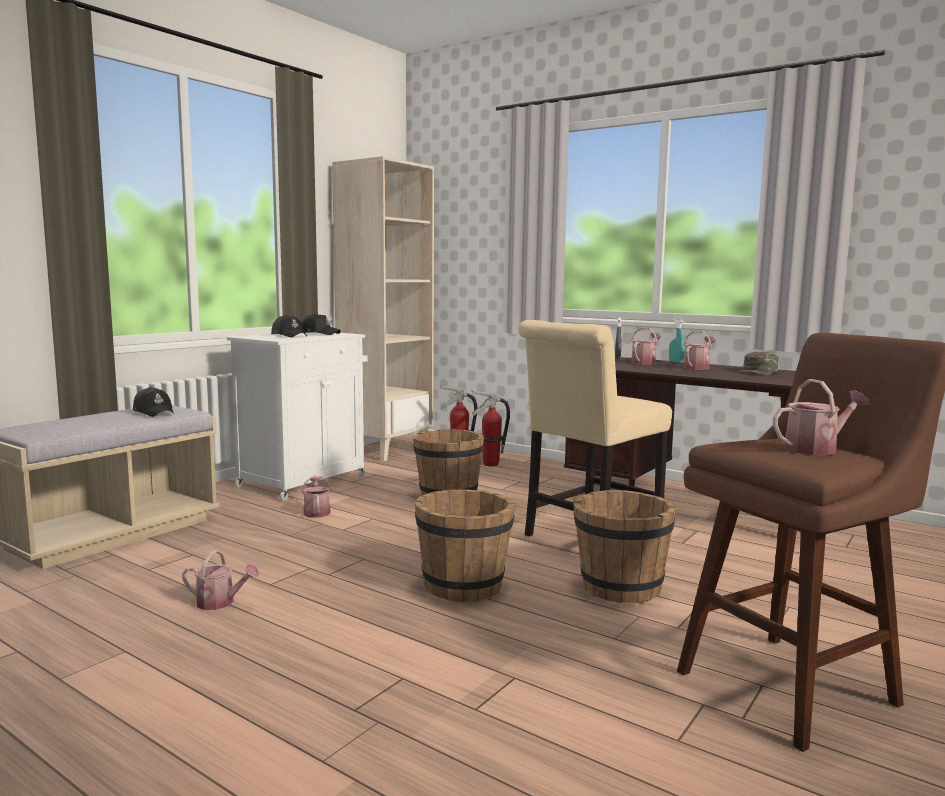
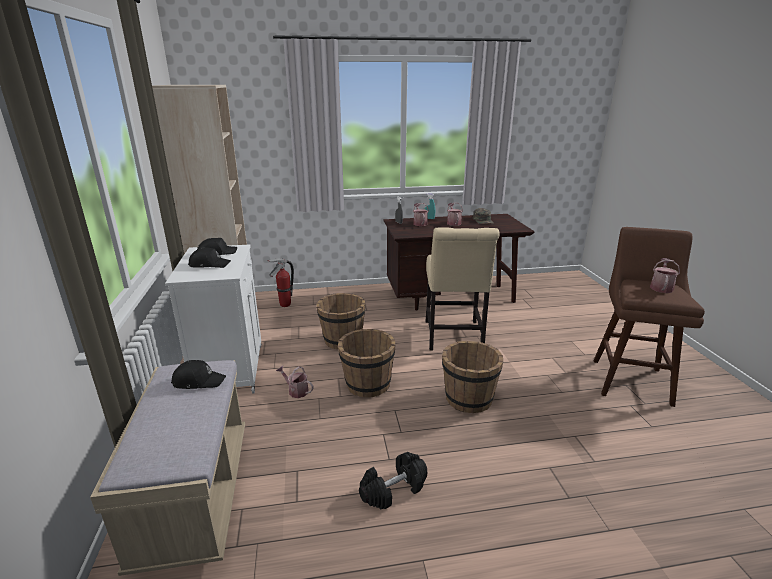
camera: 45 degrees left, 15 degrees up
watering can [182,550,260,610] -> black dumbbell [359,452,427,510]
fire extinguisher [471,390,510,466] -> none
brown bucket [573,490,676,603] -> brown bucket moved to [338,329,395,397]

